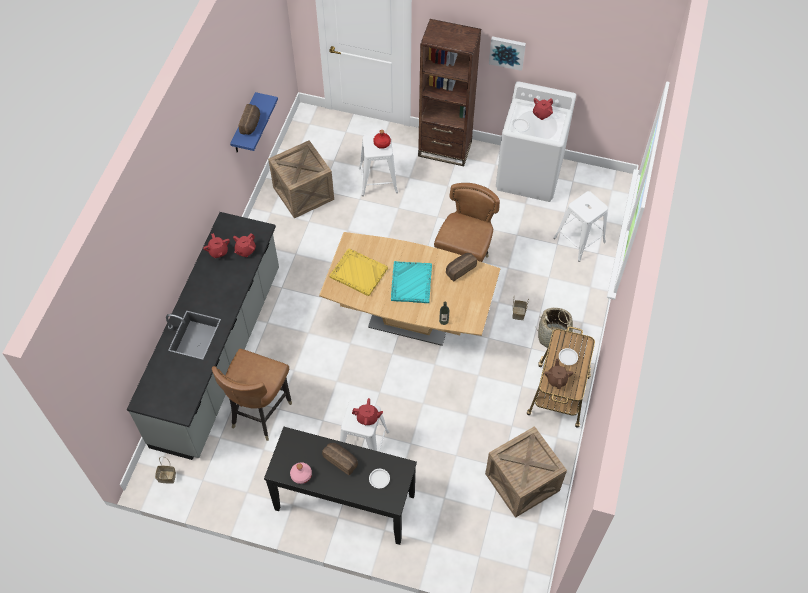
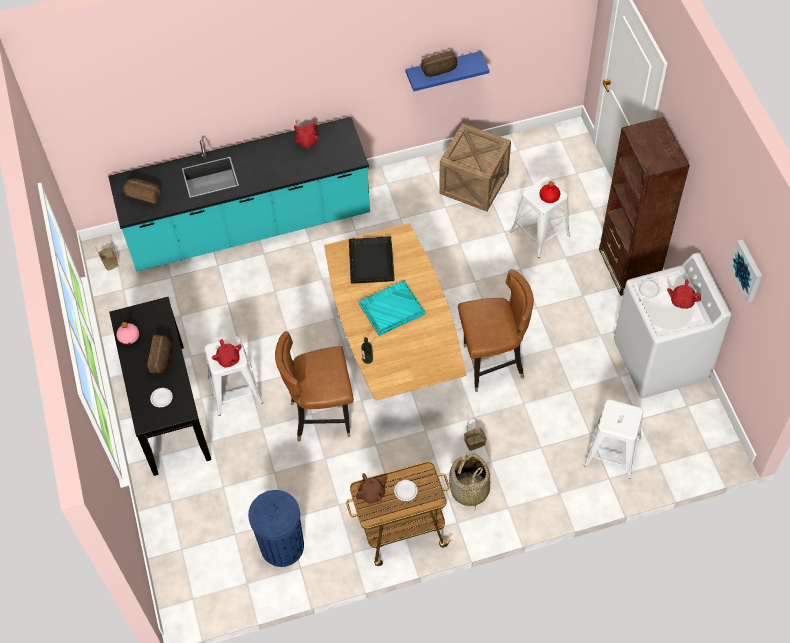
camera: 60 degrees right, 0 degrees up
grey counter [127,212,279,460] -> turquoise counter [108,117,370,271]
brown chair [212,349,292,441] -> brown chair moved to [275,331,354,442]
red teapot [233,233,256,257] -> none
yellow tray [329,249,388,296] -> black tray [349,236,394,284]
bread [446,253,477,281] -> bread moved to [123,178,161,204]
crate [485,426,567,518] -> blue trash can [248,490,304,567]
picture [489,36,526,71] -> picture moved to [729,239,762,302]

